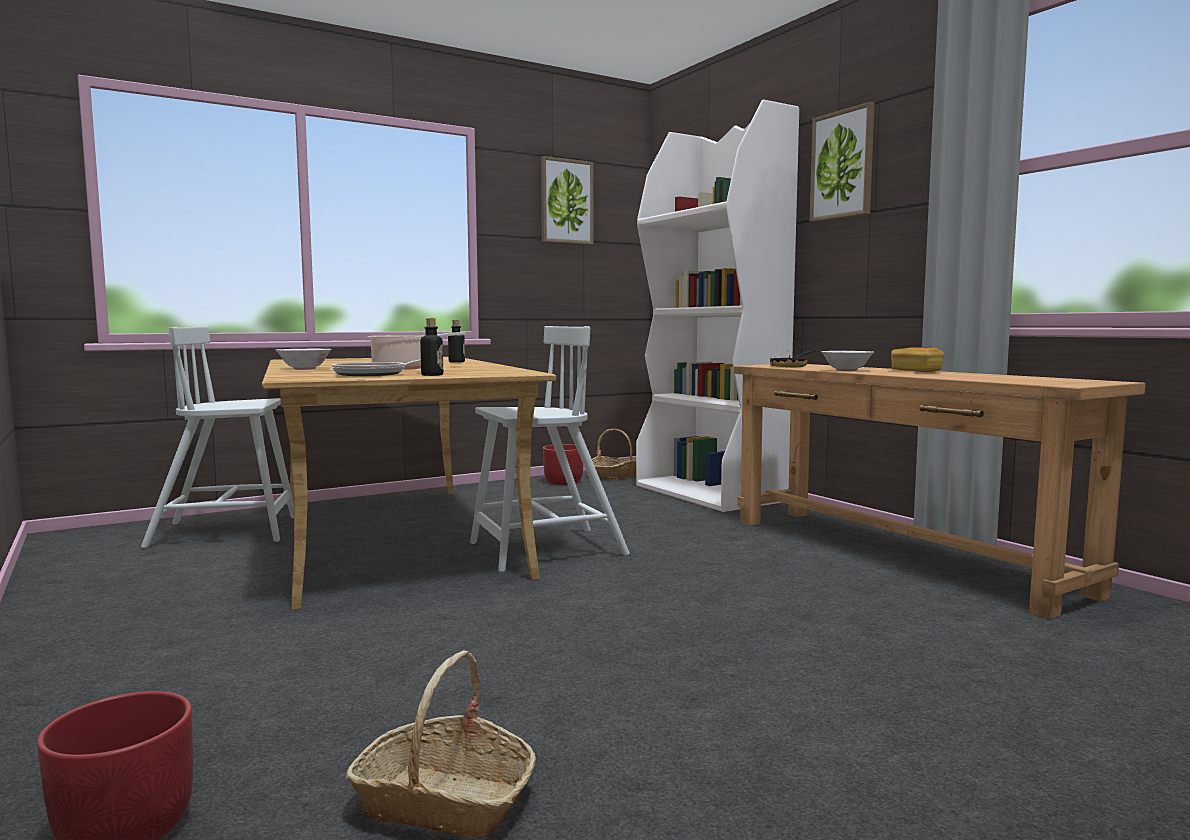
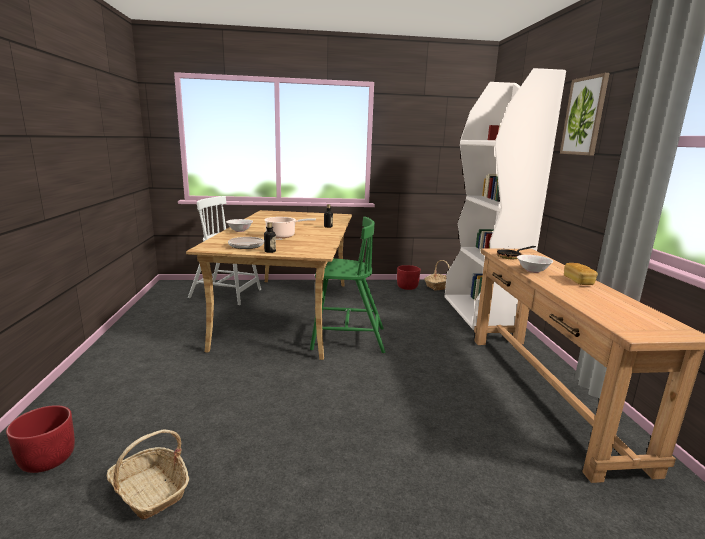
camera: 25 degrees right, 10 degrees up
white chair [470,326,630,572] -> green chair [310,217,385,353]
picture [541,156,593,245] -> none

